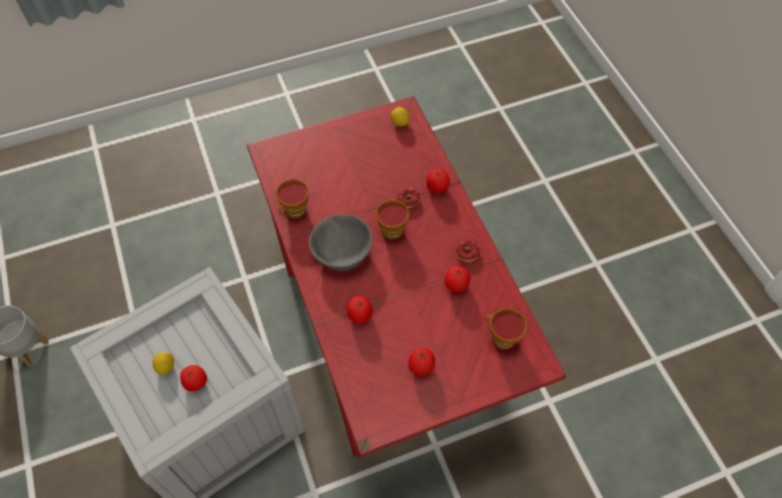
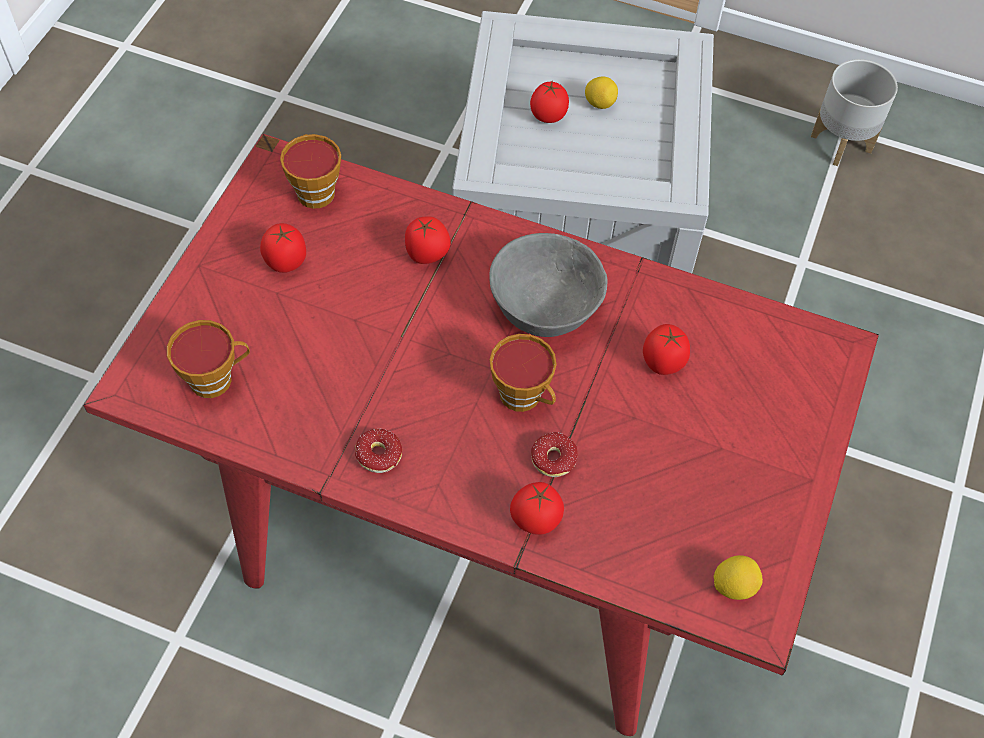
camera: 130 degrees right, 0 degrees up
cup [276,179,309,219] -> cup moved to [280,134,341,209]
tomato [444,266,470,292] -> tomato moved to [643,324,690,375]

